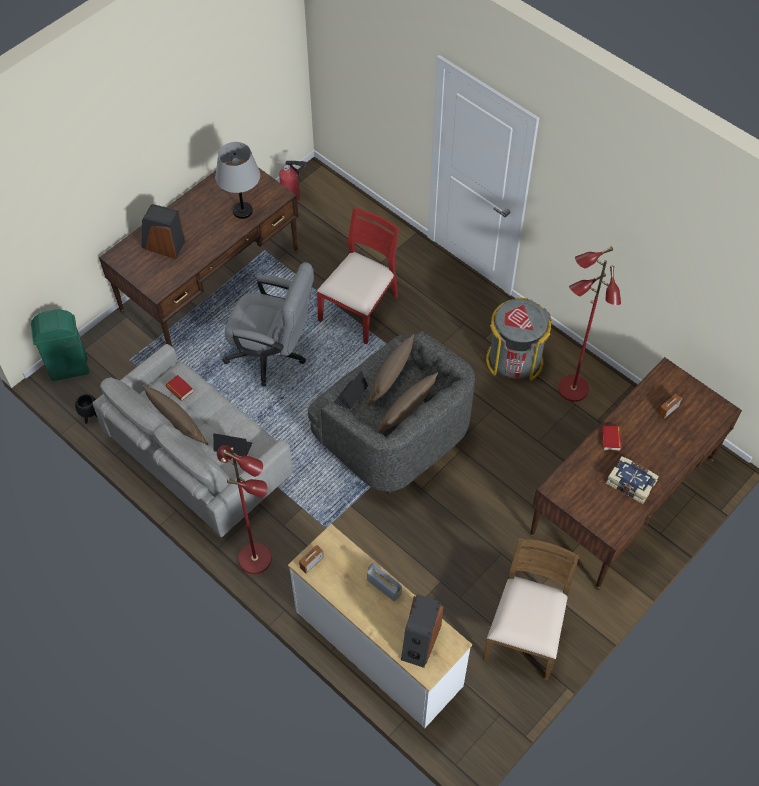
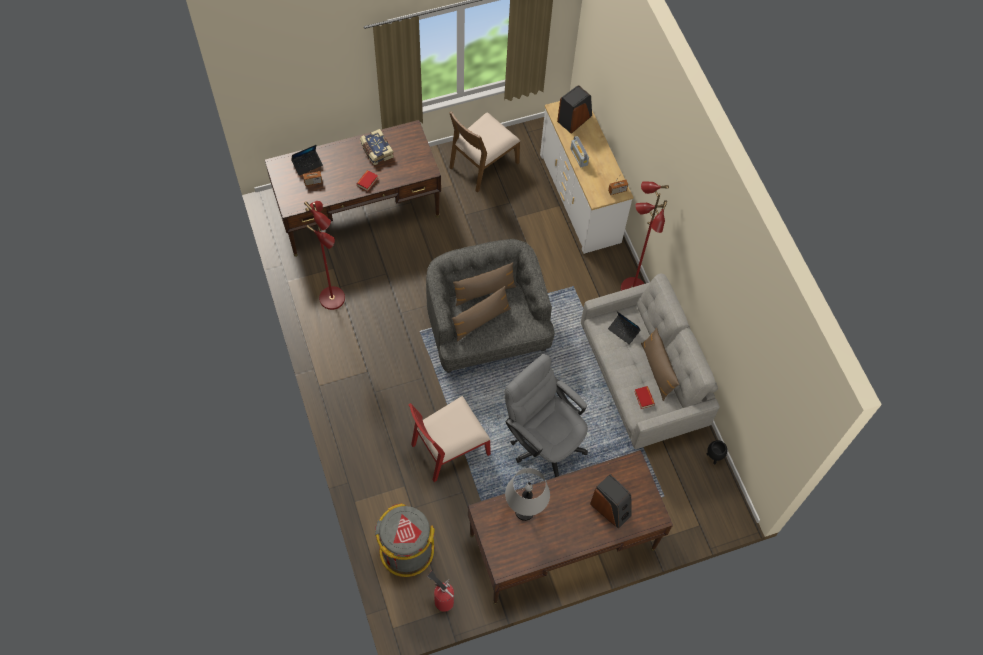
camera: 155 degrees left, 5 degrees up
green trash can [31,309,89,381] -> none
laptop [334,371,368,409] -> laptop moved to [291,145,323,176]
grey trash can [486,298,552,381] -> grey trash can moved to [375,503,435,577]

